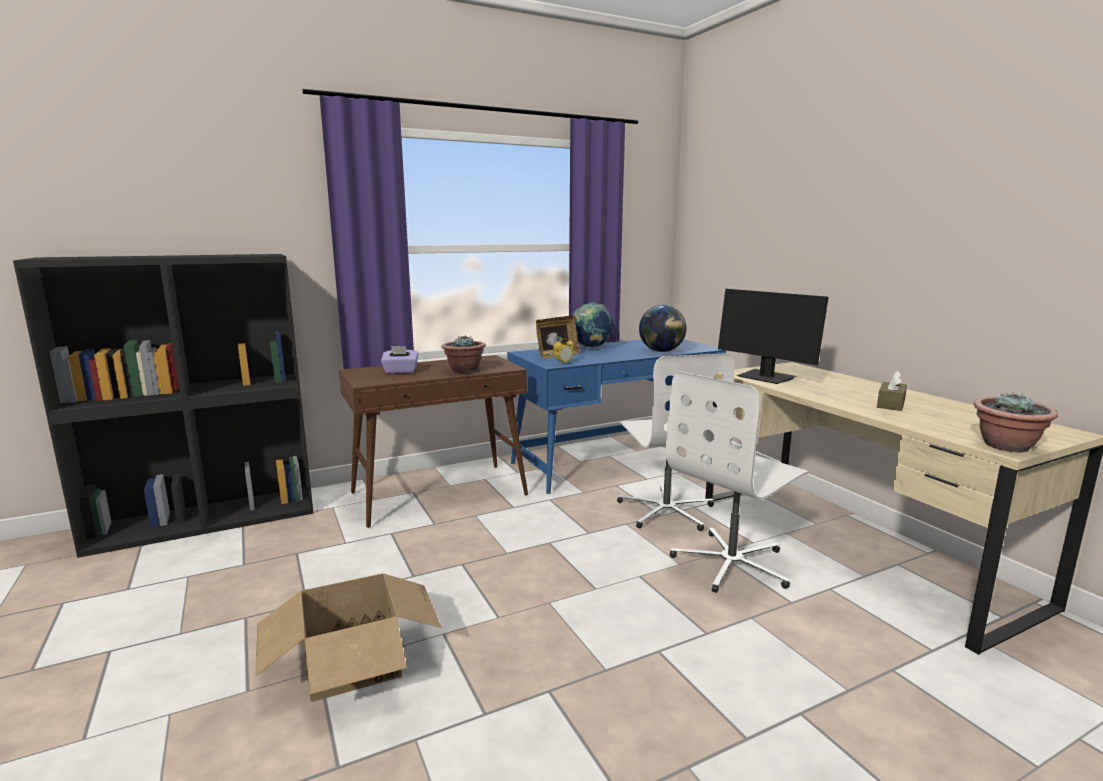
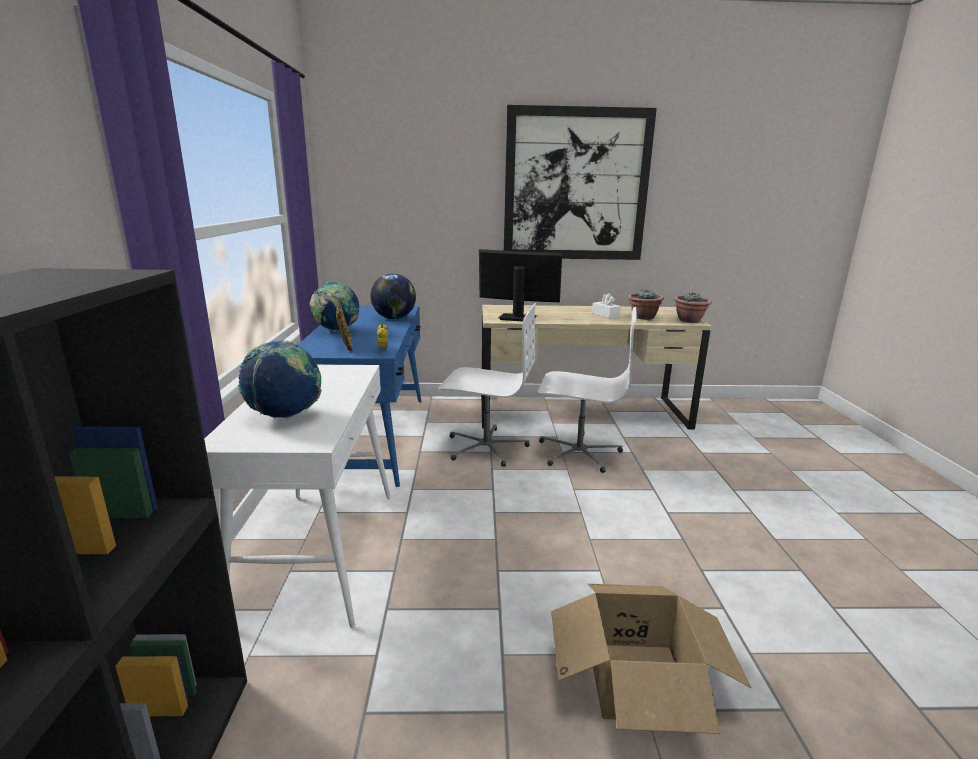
camera: 65 degrees left, 5 degrees up
brown console table [339,355,528,528] -> white console table [204,364,390,628]
purple tissue box [381,346,419,374] -> globe [238,341,321,419]
potted plant [441,335,486,373] -> potted plant moved to [628,290,664,320]
white office chair [666,371,809,593] -> white office chair turned 60 degrees counterclockwise [538,307,637,473]
monitor [718,289,829,384] -> monitor turned 150 degrees counterclockwise [479,249,562,322]
brown tissue box [877,371,907,411] -> white tissue box [592,293,621,319]
none -> picture [504,105,657,260]

